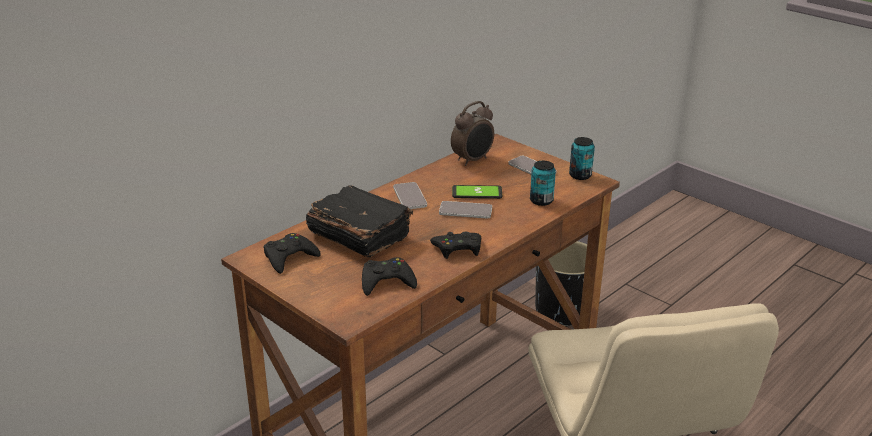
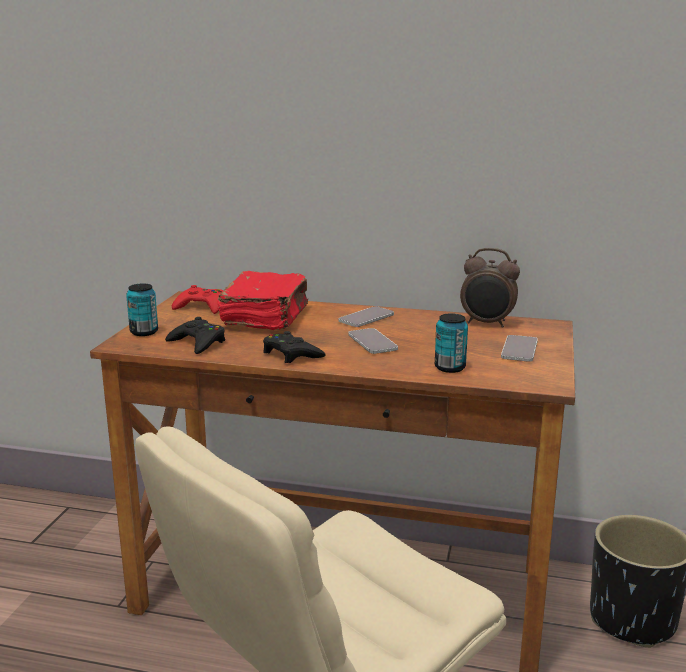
camera: 60 degrees right, 10 degrees down
black game controller [264,233,321,274] -> red game controller [172,285,223,314]
black book [306,185,413,257] -> red book [217,271,308,330]
phone [452,185,503,199] -> none
can [569,137,595,180] -> can moved to [126,284,158,336]

